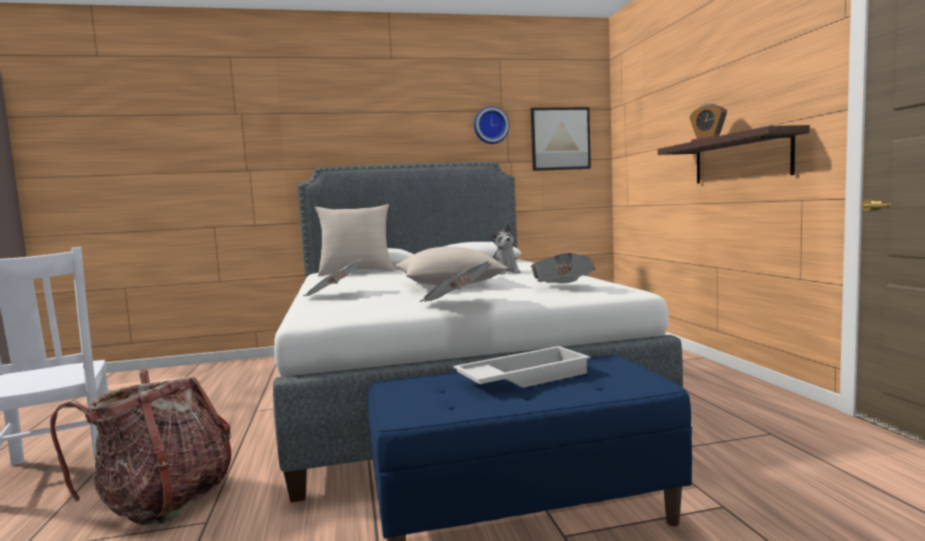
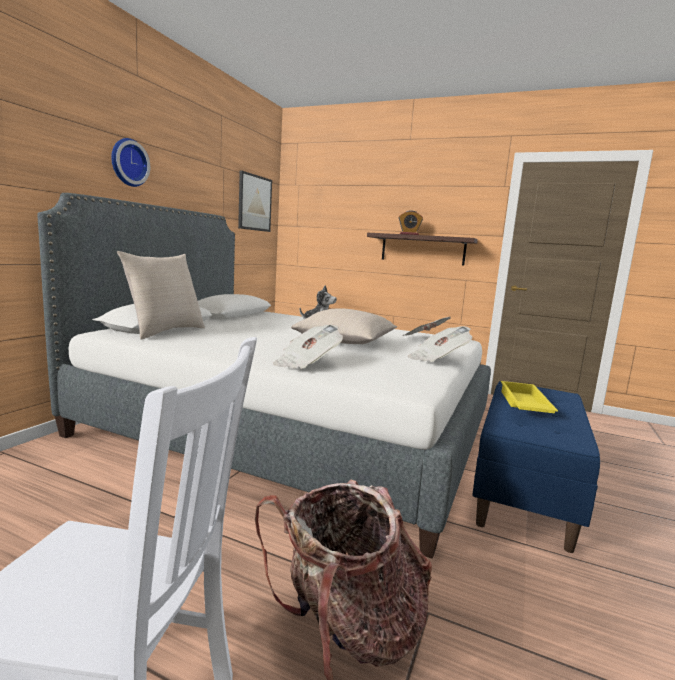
camera: 55 degrees left, 5 degrees up
white tray [453,346,590,388] -> yellow tray [501,381,558,413]
wall clock [474,106,509,144] -> wall clock moved to [111,138,150,187]

